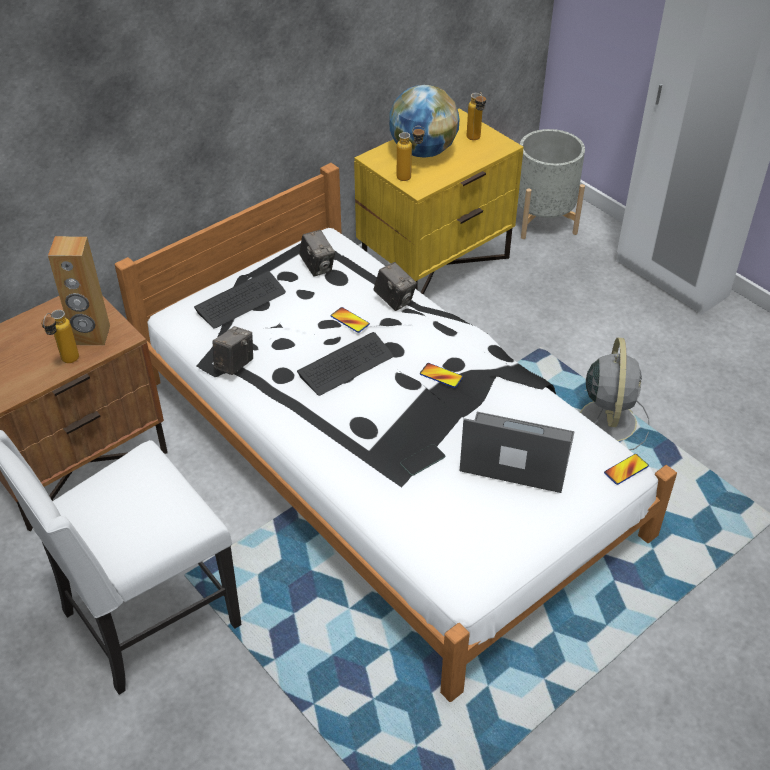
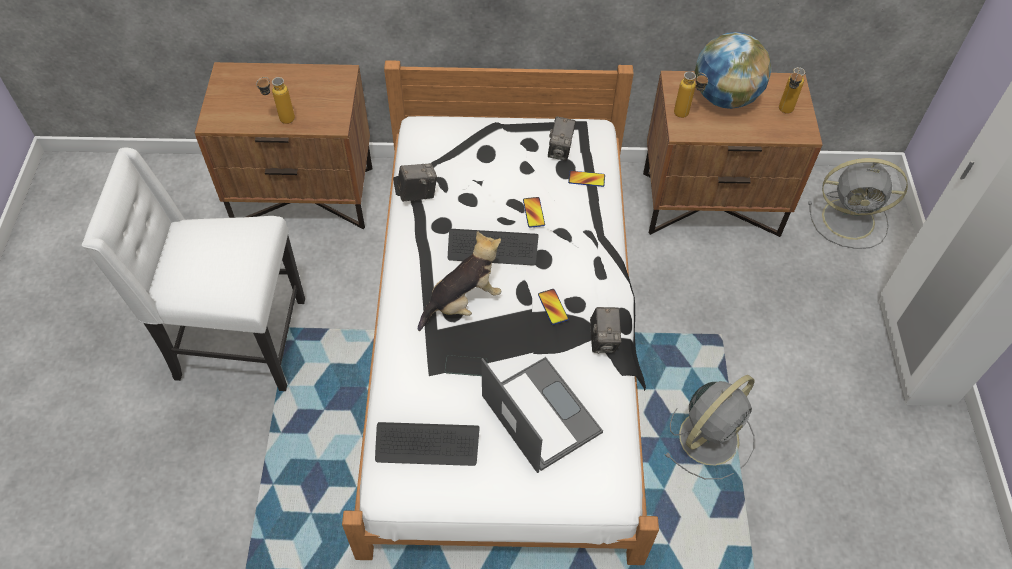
camera: 40 degrees right, 10 degrees up
brown speaker [48,236,110,345] -> none
keyboard [194,271,286,329] -> keyboard moved to [375,422,480,466]
yellow nightstand [354,108,524,295] -> brown nightstand [643,71,823,237]
camera [374,262,417,311] -> camera moved to [590,307,621,354]
grey planter [518,129,585,239] -> grey fan [808,158,908,249]
phone [604,454,649,485] -> phone moved to [568,171,605,187]
none -> plush toy [418,231,501,331]

